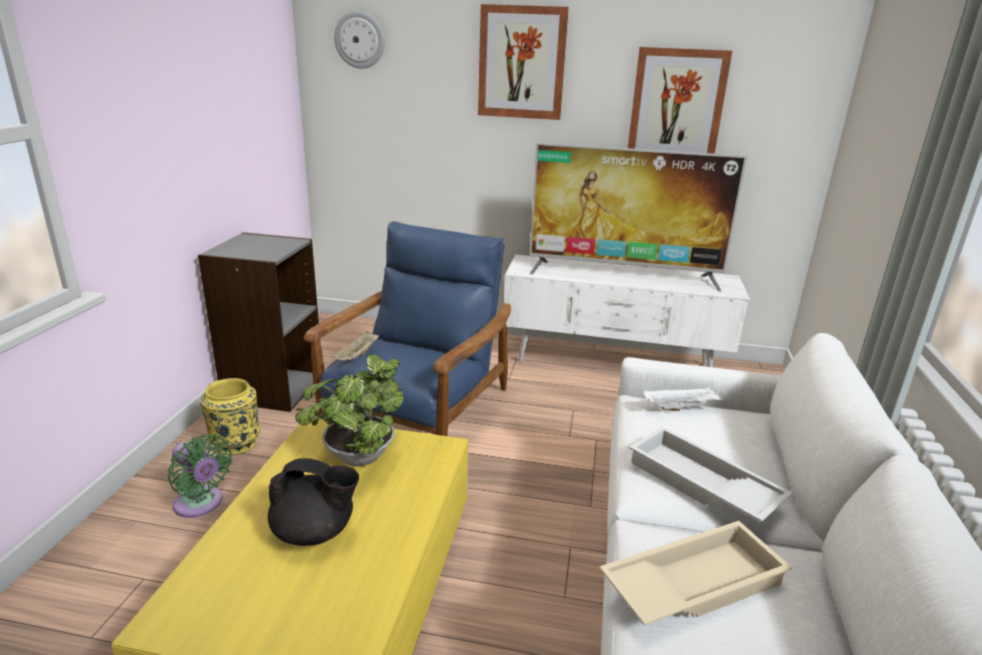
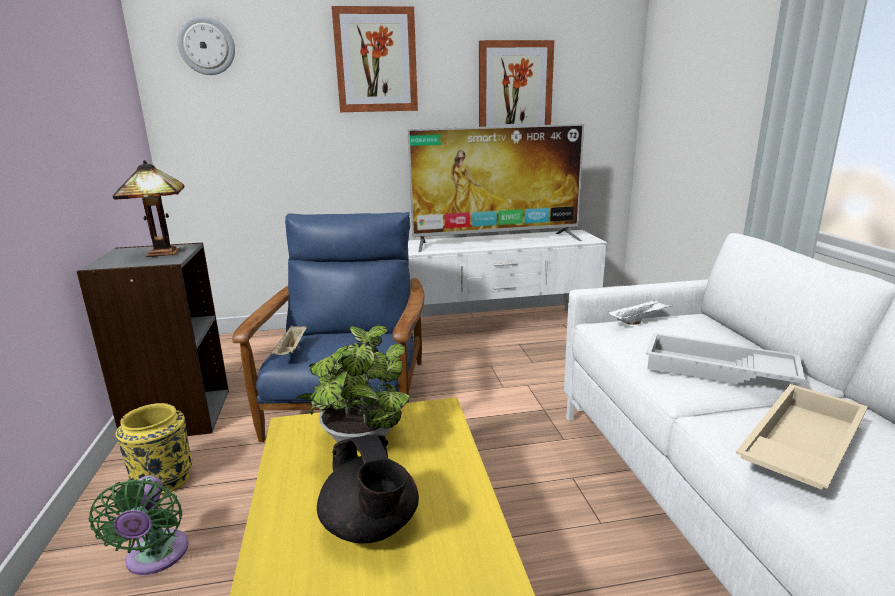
camera: 20 degrees left, 5 degrees down
green fan [168,435,232,518] -> green fan turned 60 degrees clockwise [89,476,189,575]
black teapot [268,458,359,546] -> black teapot turned 75 degrees clockwise [317,434,419,543]
none -> table lamp [113,160,184,258]

